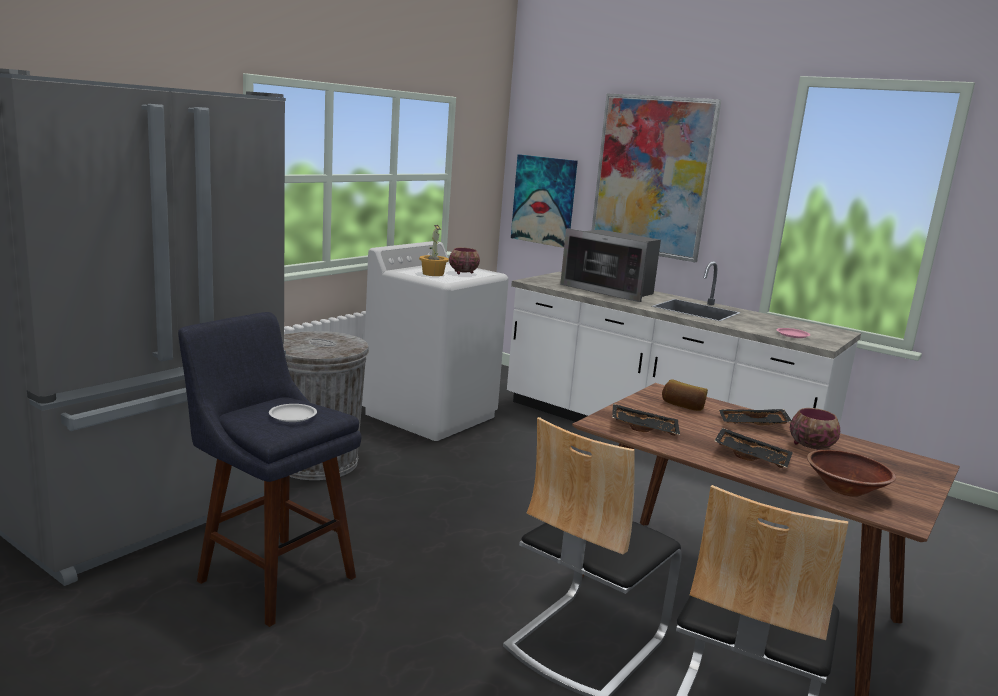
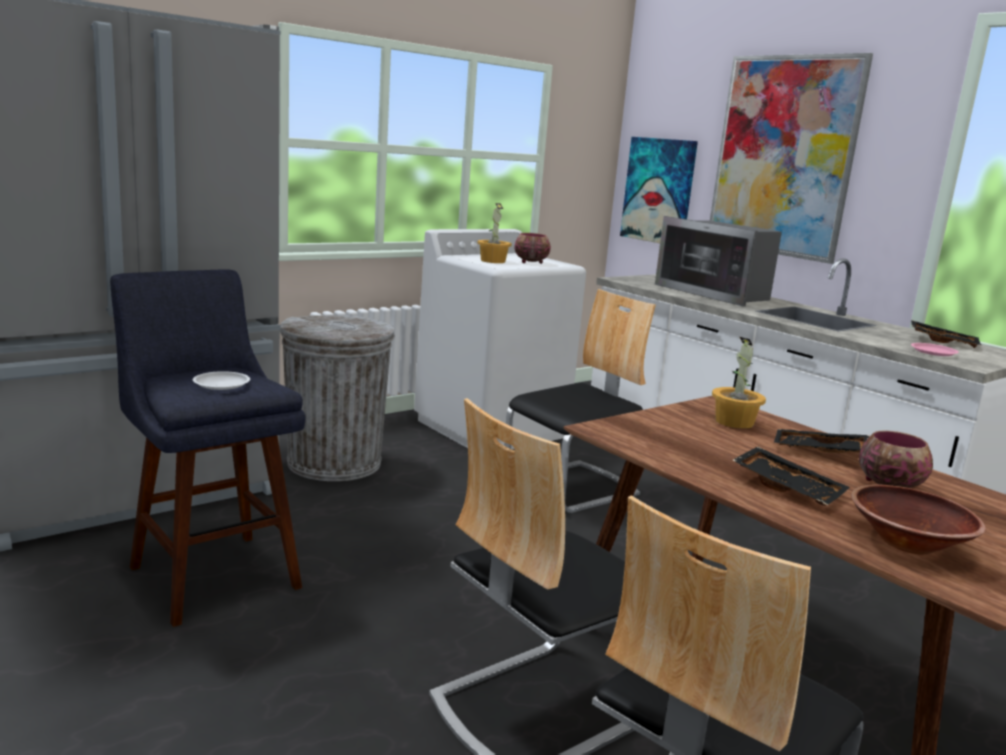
camera: 15 degrees right, 0 degrees up
black tray [612,404,680,436] -> black tray moved to [911,320,982,348]
bread [662,380,708,411] -> potted plant [712,337,766,429]
none -> chair [504,289,656,513]

